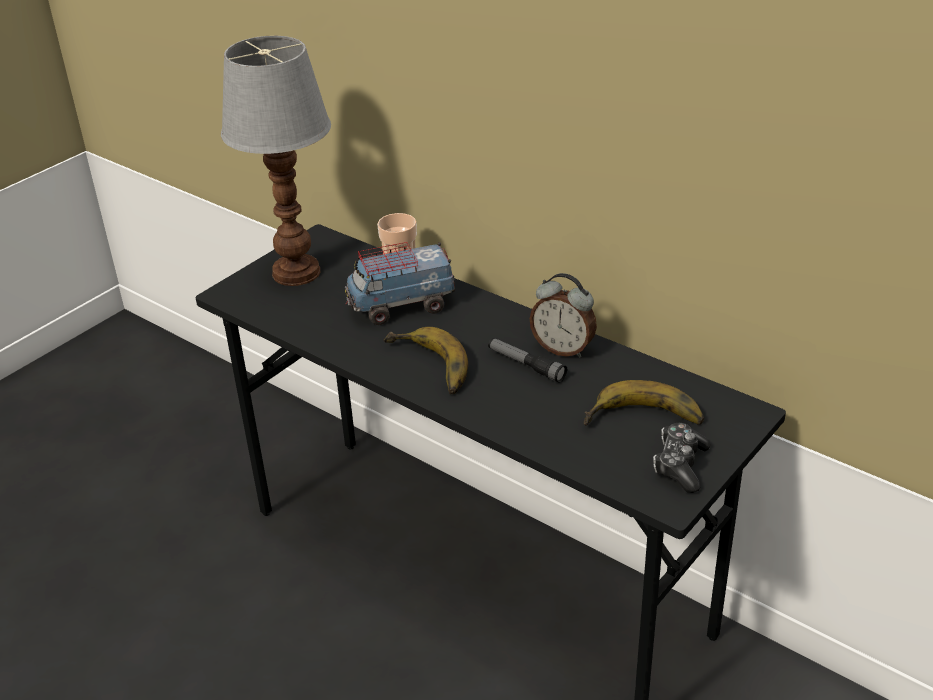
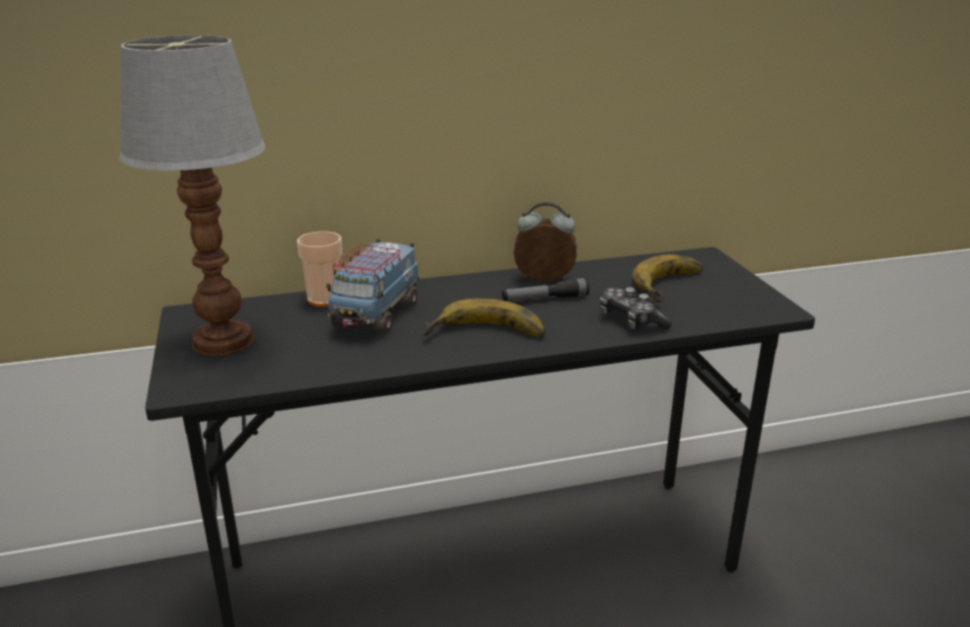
camera: 55 degrees left, 10 degrees down
alarm clock [530,273,597,358] -> alarm clock turned 150 degrees counterclockwise [514,202,577,282]
game controller [653,423,711,493] -> game controller moved to [600,287,672,330]

